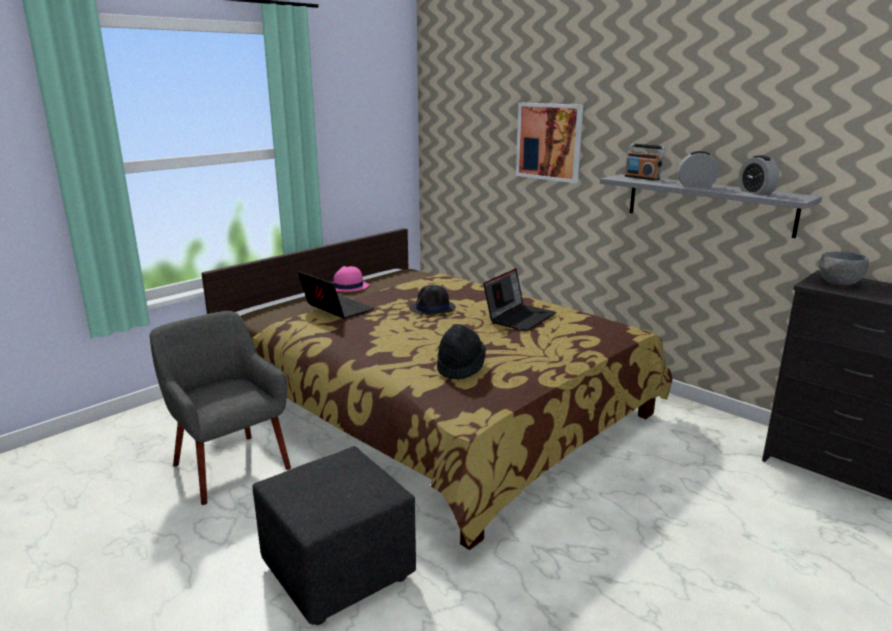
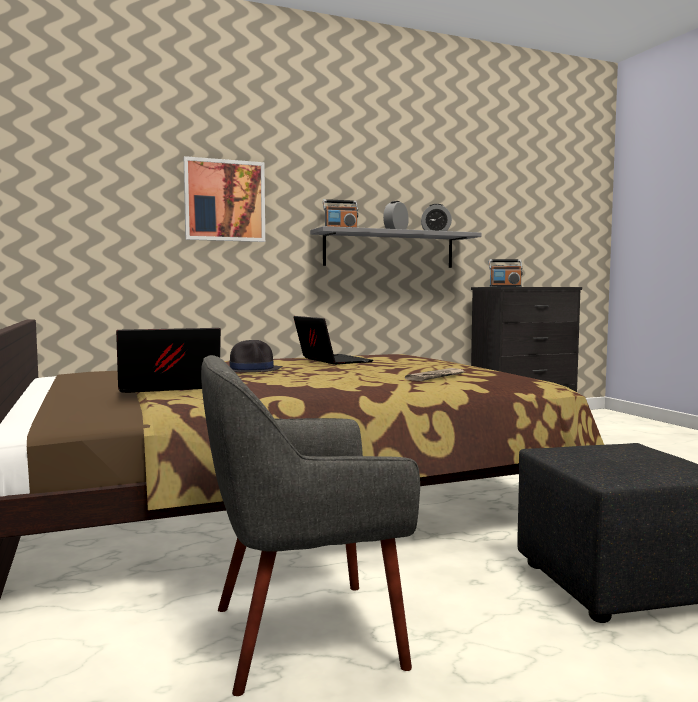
camera: 65 degrees left, 15 degrees down
pink hat [332,266,369,292] -> none
black hat [437,324,486,380] -> newspaper [405,368,465,381]
grey bowl [819,251,869,286] -> radio [489,259,523,287]

